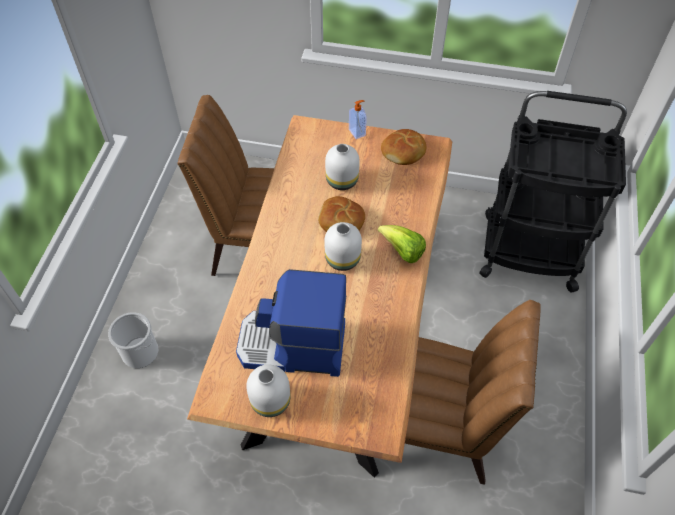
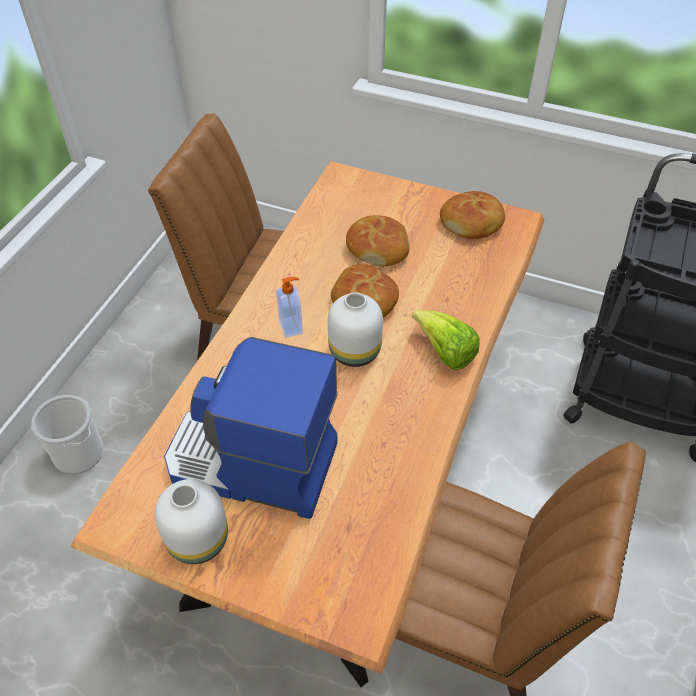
camera: 10 degrees right, 5 degrees down
white vase [325,144,360,190] -> bread [346,215,409,266]
soap dispenser [349,100,367,139] -> soap dispenser moved to [276,277,303,338]

